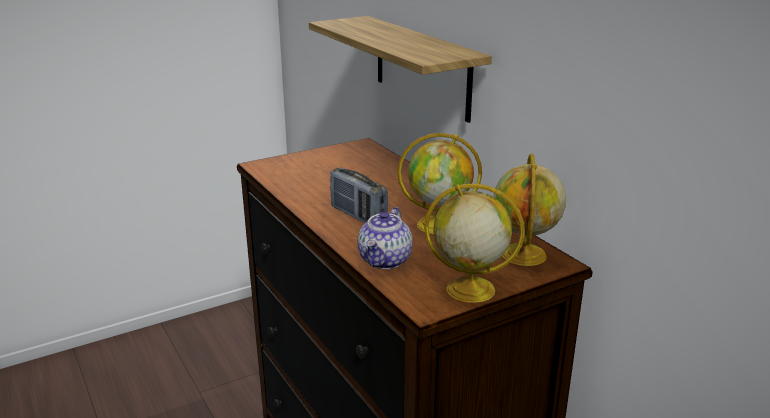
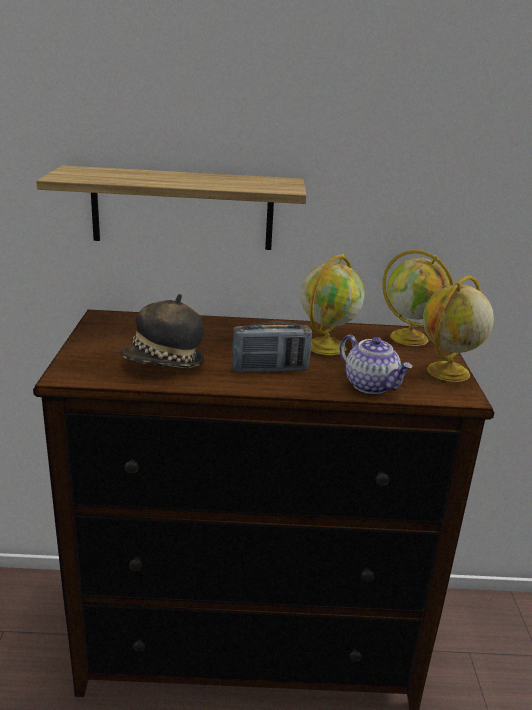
camera: 60 degrees left, 0 degrees up
none -> hat [121,294,204,368]

